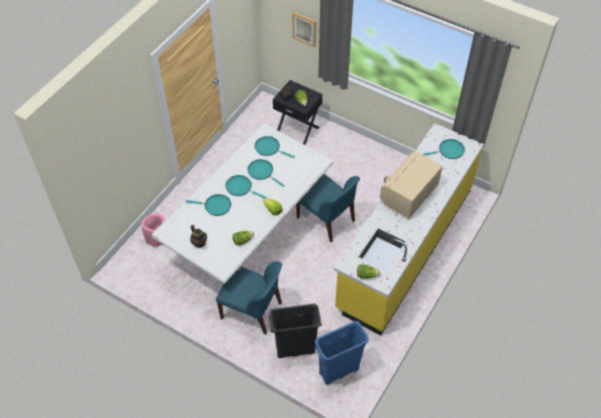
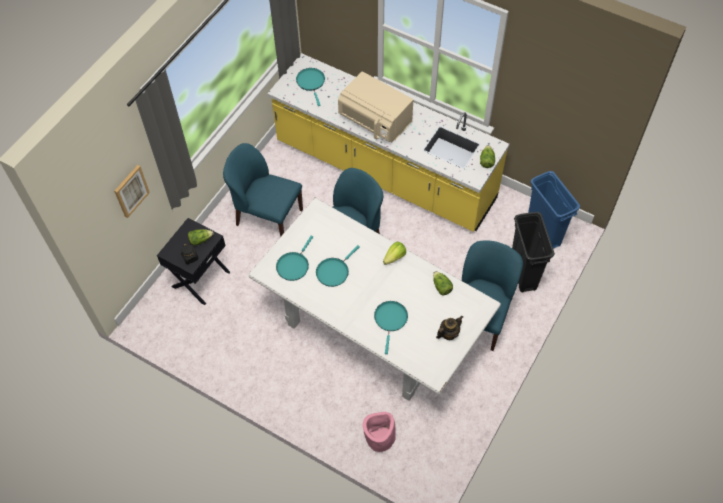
camera: 90 degrees left, 5 degrees up
turquoise frying pan [226,175,267,198] -> none
none -> blue chair [223,143,303,237]

